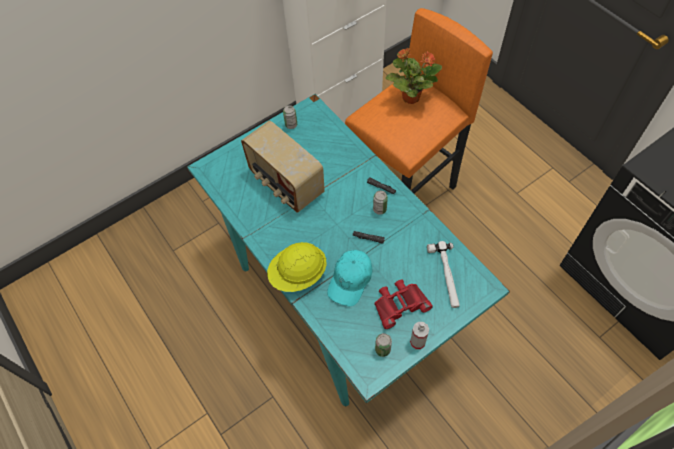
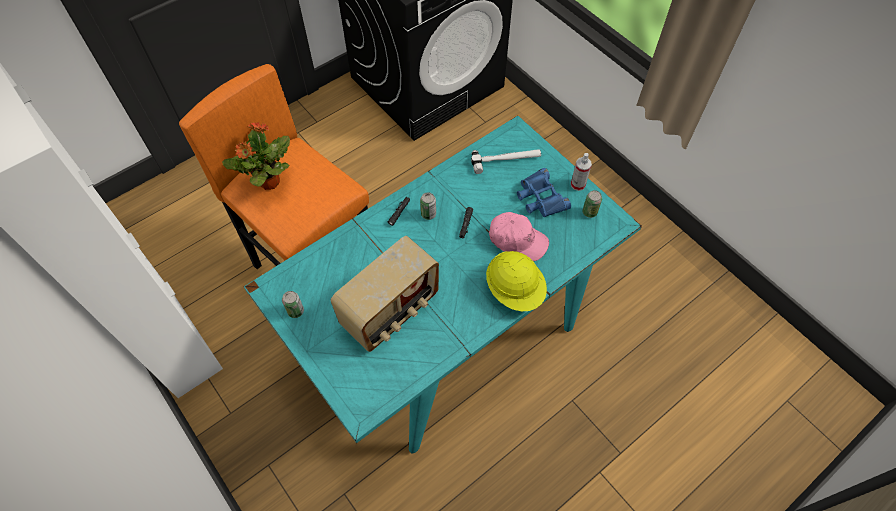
camera: 95 degrees left, 0 degrees up
turquoise cap [327,250,373,306] -> pink cap [489,212,549,261]
red binoculars [374,280,433,329] -> blue binoculars [517,168,571,217]

